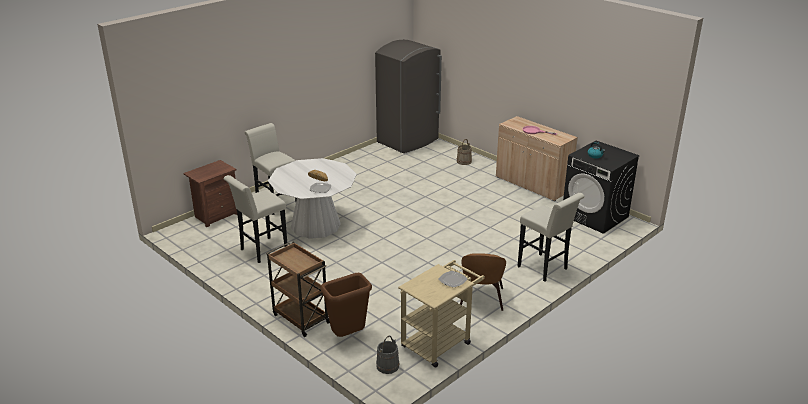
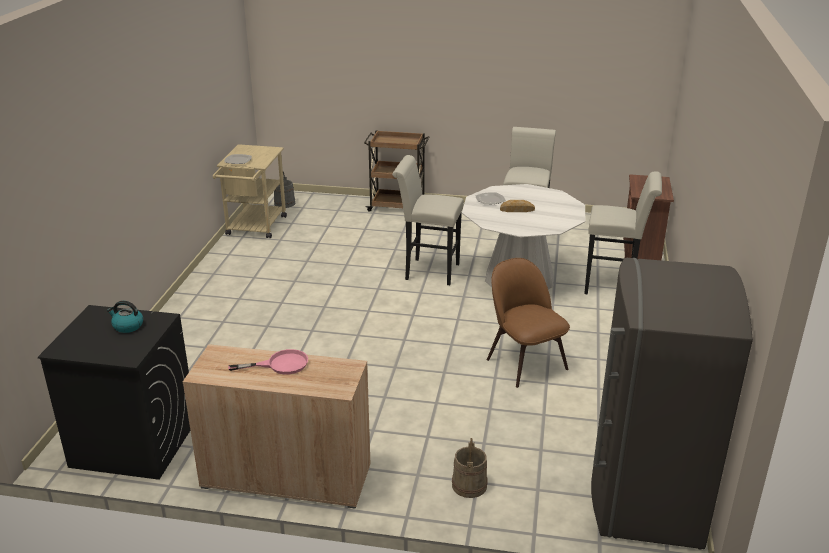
camera: 145 degrees right, 0 degrees up
brown trash can [321,273,372,337] -> none
brown chair [460,253,506,311] -> brown chair moved to [487,258,570,388]
white stool [517,193,585,282] -> white stool moved to [392,155,464,285]

